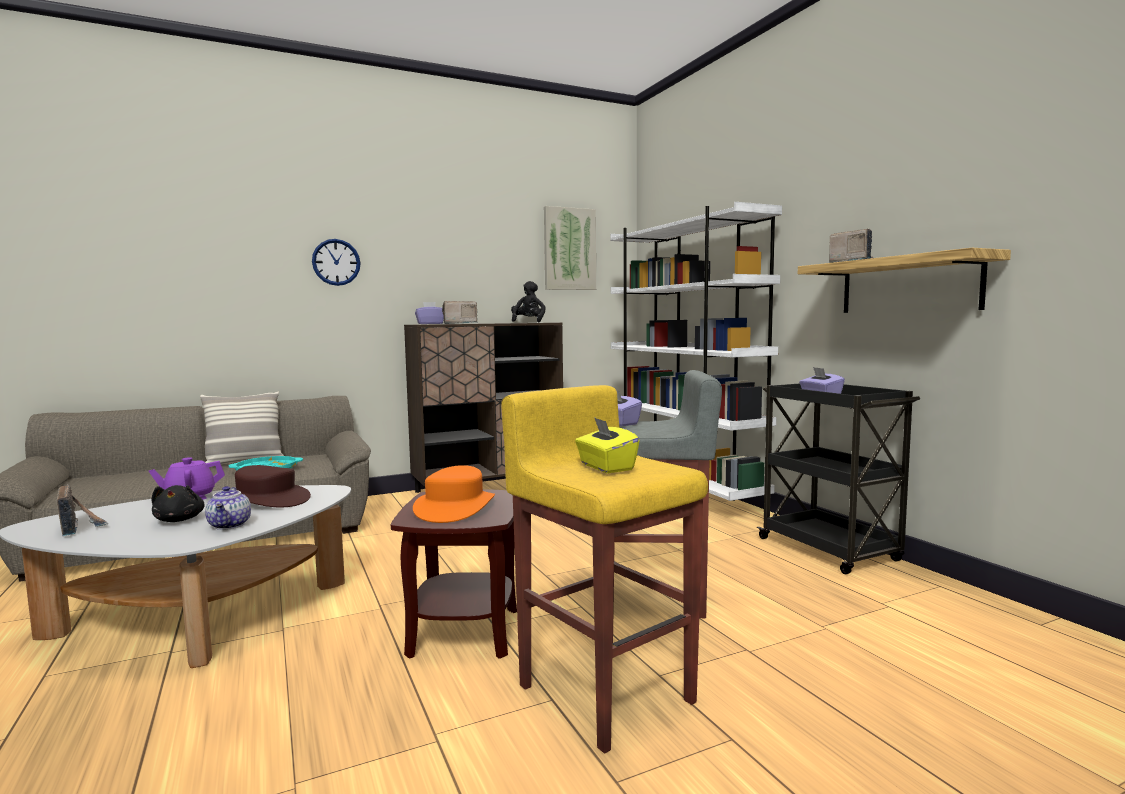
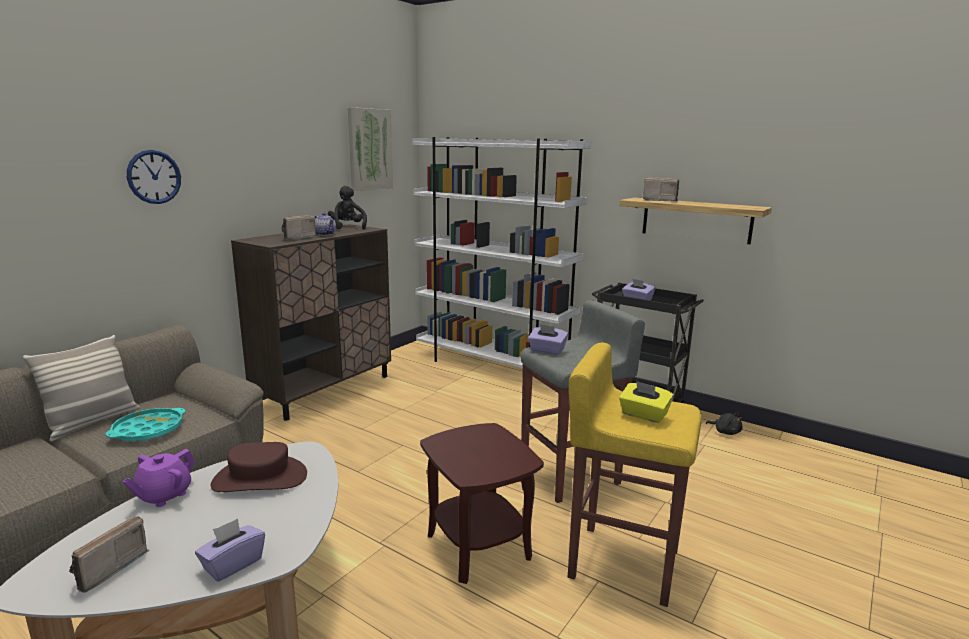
camera: 30 degrees left, 10 degrees up
radio [57,484,108,536] -> radio turned 90 degrees counterclockwise [69,516,149,593]
black plush toy [151,485,205,522] -> black plush toy moved to [706,412,742,435]
teapot [205,486,251,530] -> teapot moved to [315,213,336,236]
orange hat [413,465,495,523] -> none
purple tissue box [415,302,444,324] -> purple tissue box moved to [195,518,265,582]

